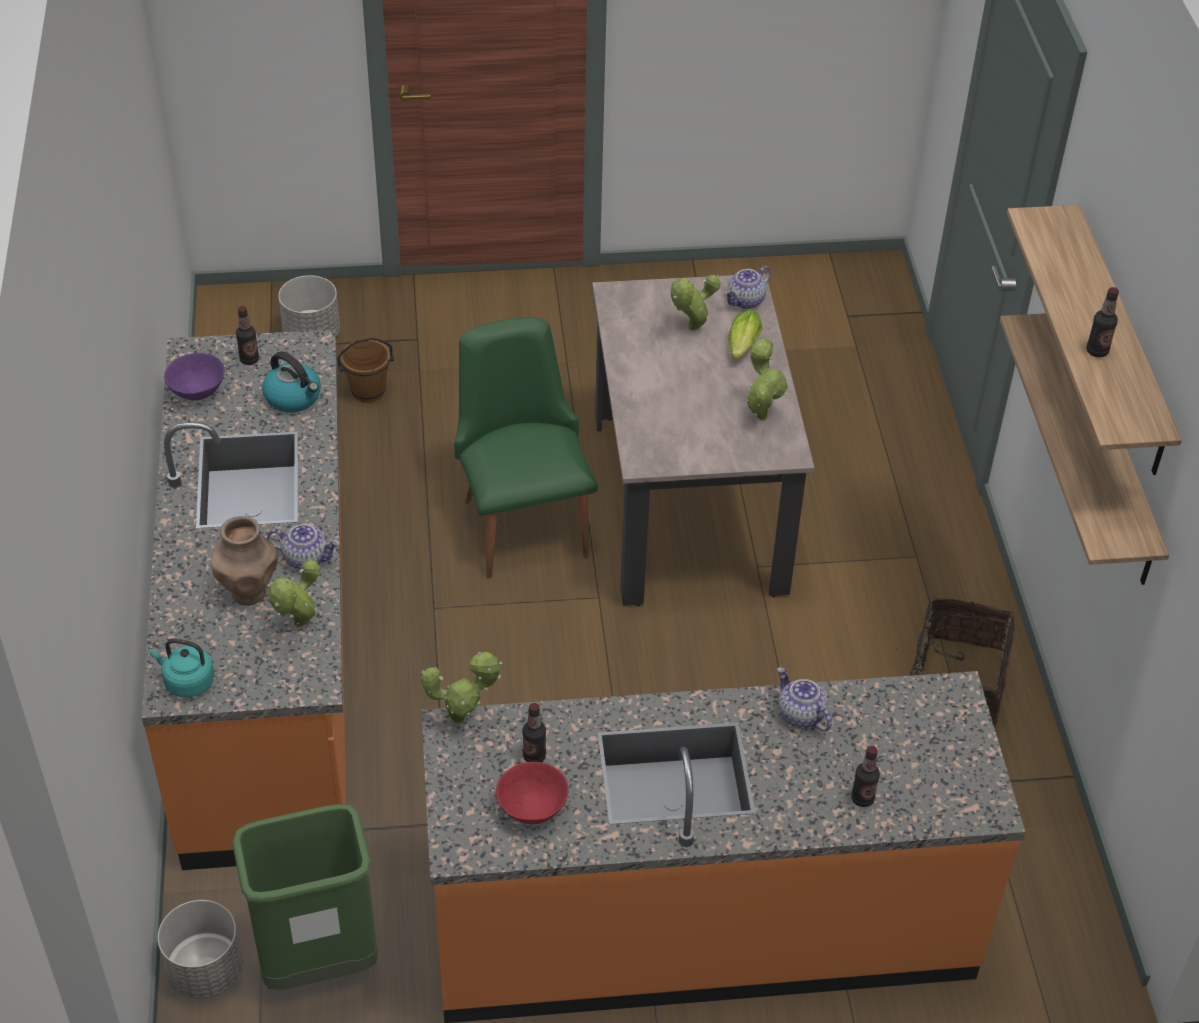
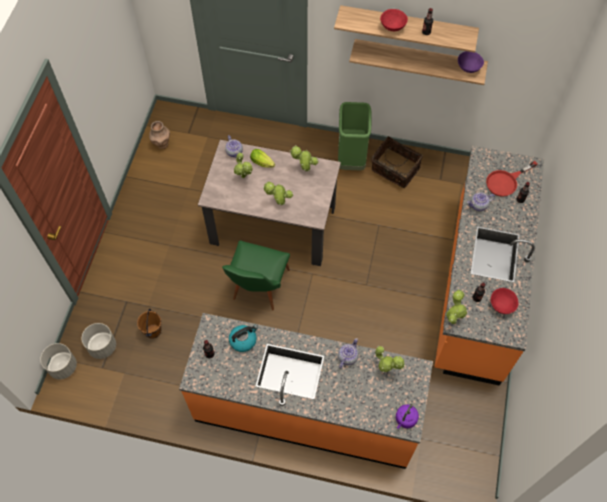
camera: 70 degrees left, 15 degrees up
turquoise kettle [149,638,215,698] -> purple kettle [396,404,419,429]
grey planter [157,900,243,999] -> grey planter moved to [40,343,77,379]
purple bowl [164,353,225,400] -> purple bowl moved to [458,51,484,73]
brown vase [211,516,278,605] -> brown vase moved to [149,121,170,149]
green trash can [232,804,378,990] -> green trash can moved to [338,102,371,170]
green chair [454,317,598,579] -> green chair turned 75 degrees counterclockwise [222,240,290,310]
none -> potted plant [263,181,293,205]
none -> red bowl [380,9,408,31]
none -> red frying pan [486,161,538,197]

